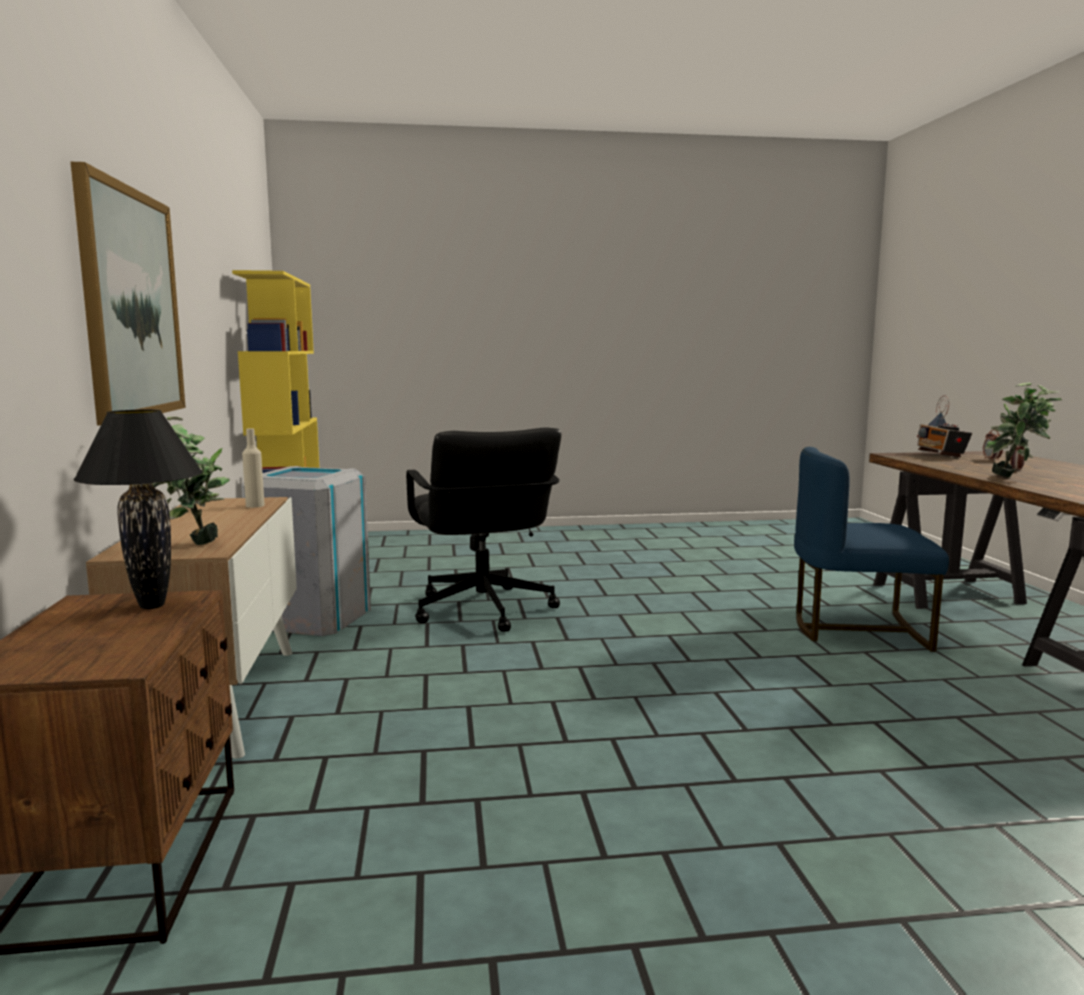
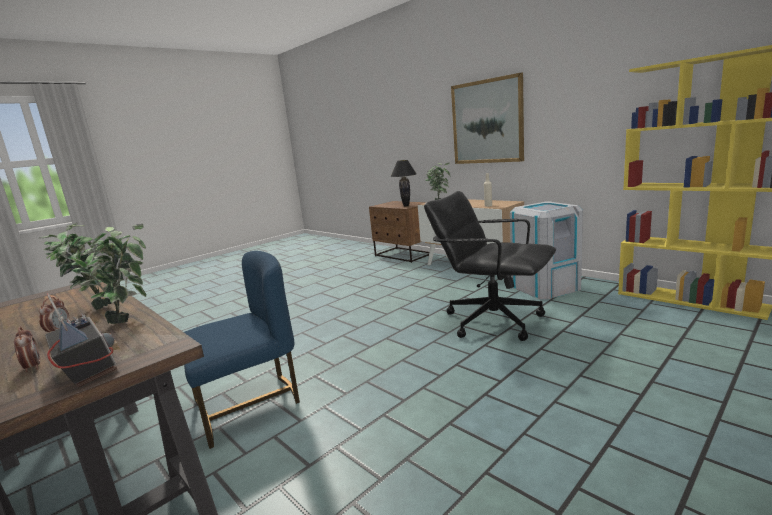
camera: 145 degrees right, 5 degrees up
none -> potted plant [71,224,146,324]

